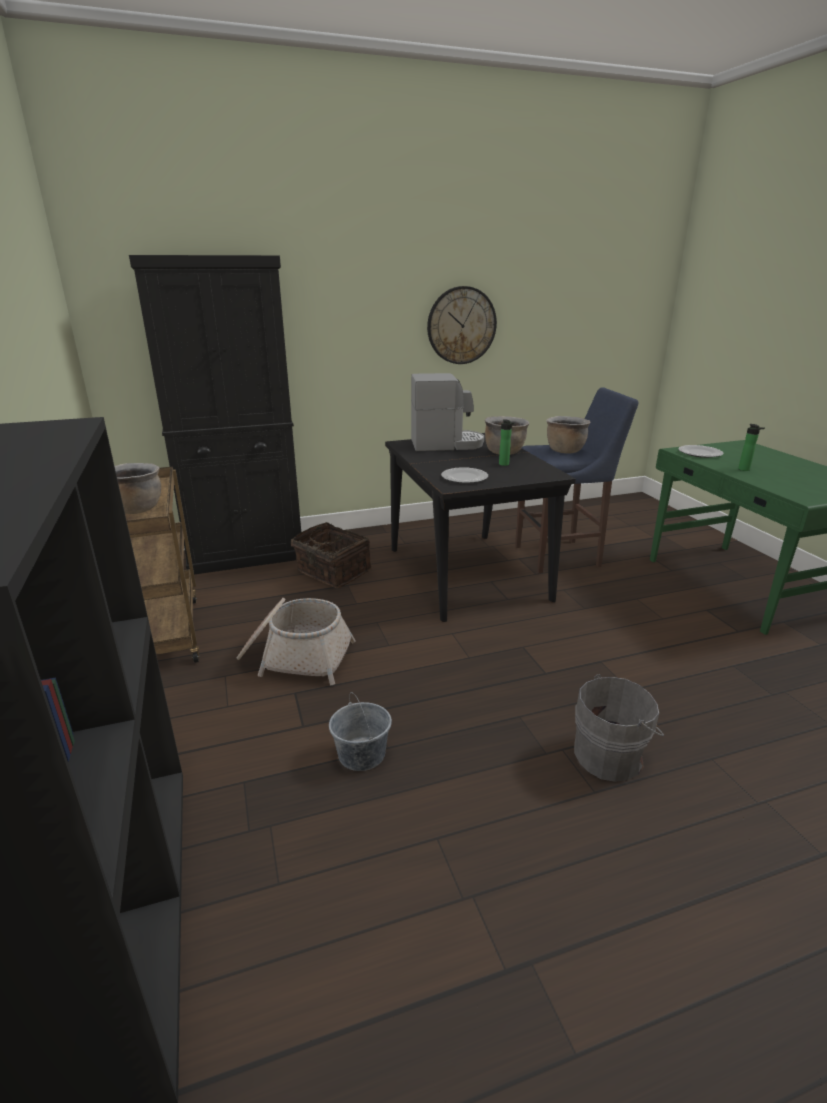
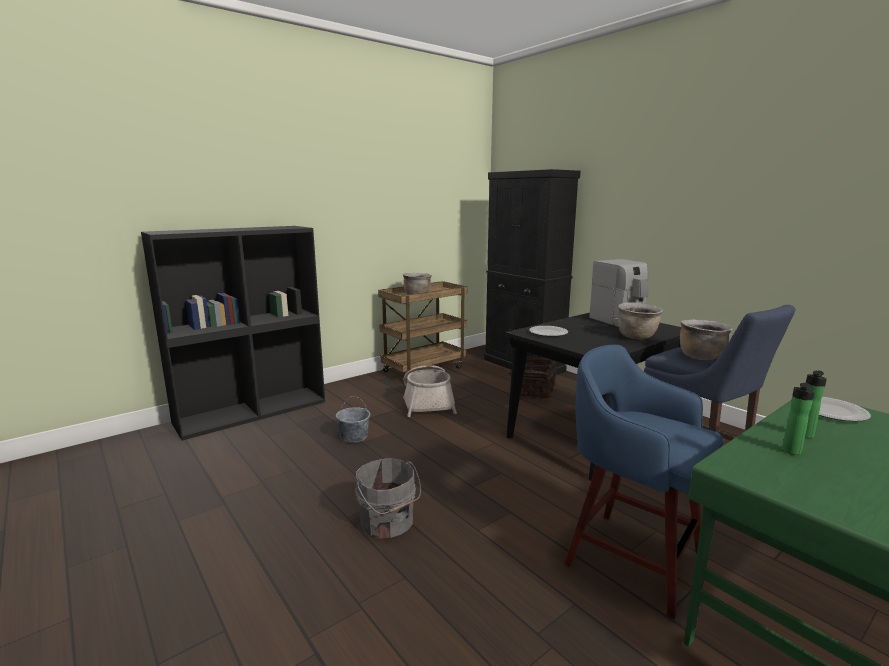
camera: 70 degrees right, 10 degrees down
wall clock [427,286,497,364] -> none
bottle [499,419,515,466] -> bottle moved to [782,383,815,455]
none -> blue stool [564,345,724,619]

